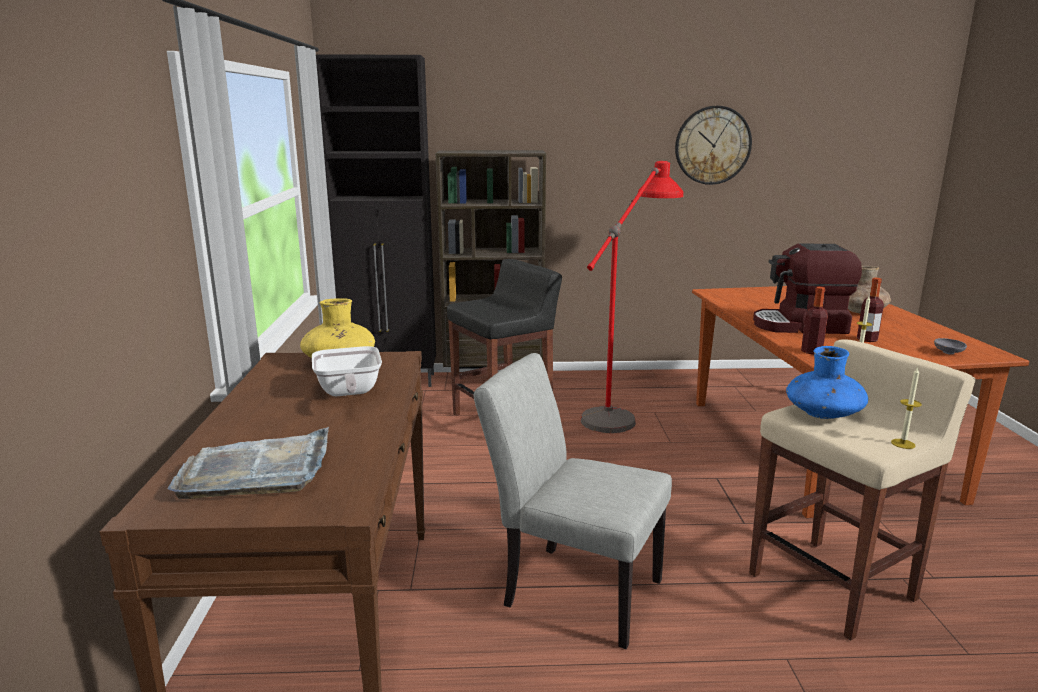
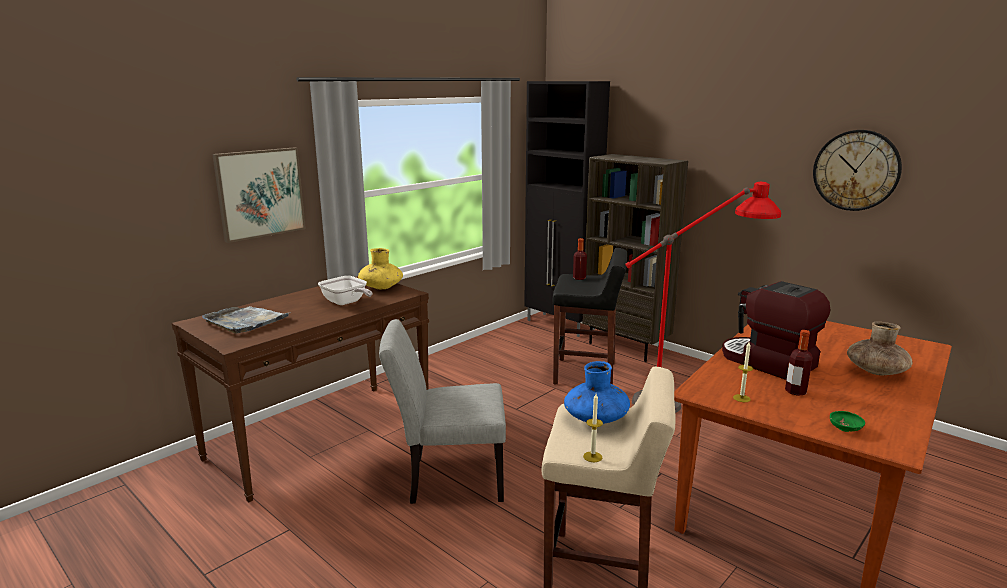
camera: 45 degrees right, 0 degrees up
frying pan [312,346,382,396] -> frying pan turned 75 degrees counterclockwise [318,276,372,305]
grey chair [474,353,672,649] -> grey chair turned 75 degrees counterclockwise [379,319,506,504]
bottle [801,287,828,355] -> bottle moved to [573,238,587,280]
grey bowl [934,338,967,355] -> green bowl [830,411,865,432]
none -> picture [212,147,306,243]

